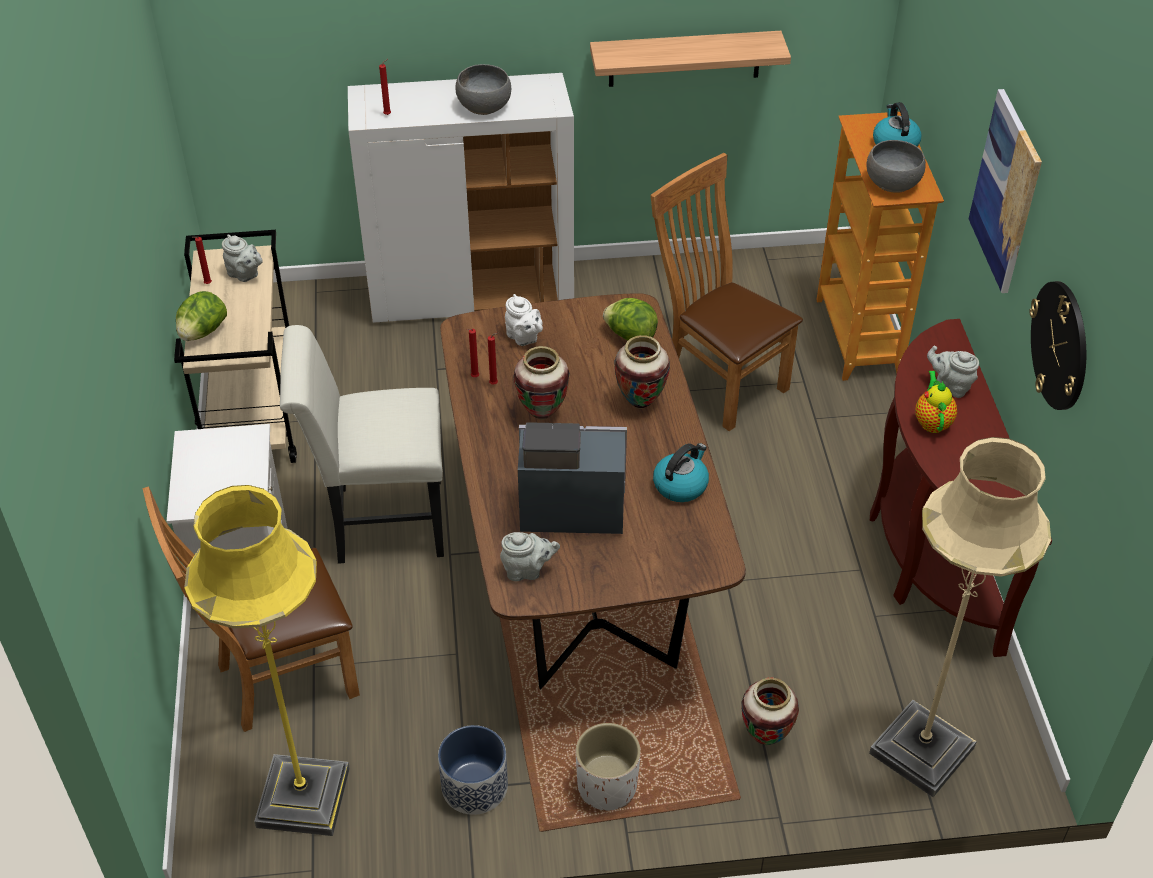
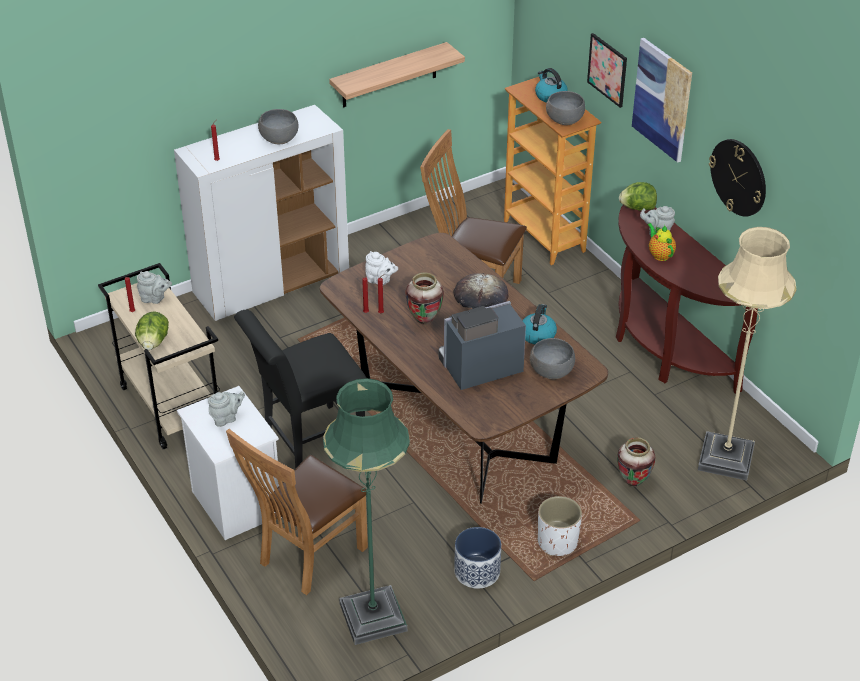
camera: 25 degrees left, 5 degrees down
yellow floor lamp [184,485,350,836] -> green floor lamp [323,378,410,645]
white chair [280,325,444,564] -> black chair [234,310,367,469]
grey teapot [500,532,560,581] -> grey teapot moved to [208,391,245,427]
lettuce [603,298,658,340] -> lettuce moved to [619,182,657,211]
vase [614,335,670,409] -> bread [454,273,508,309]
none -> grey bowl [530,338,575,379]
none -> picture [587,33,627,108]

